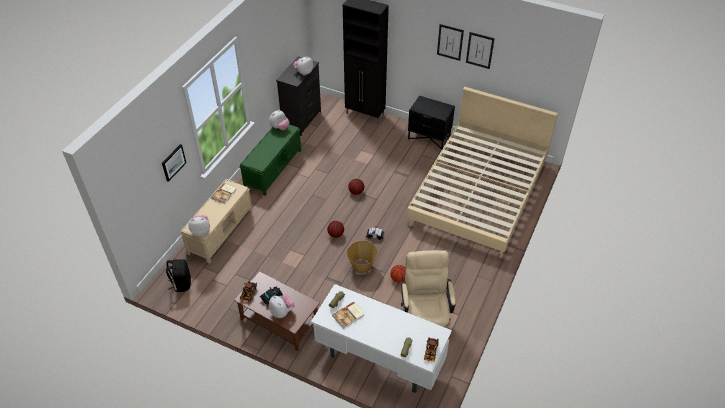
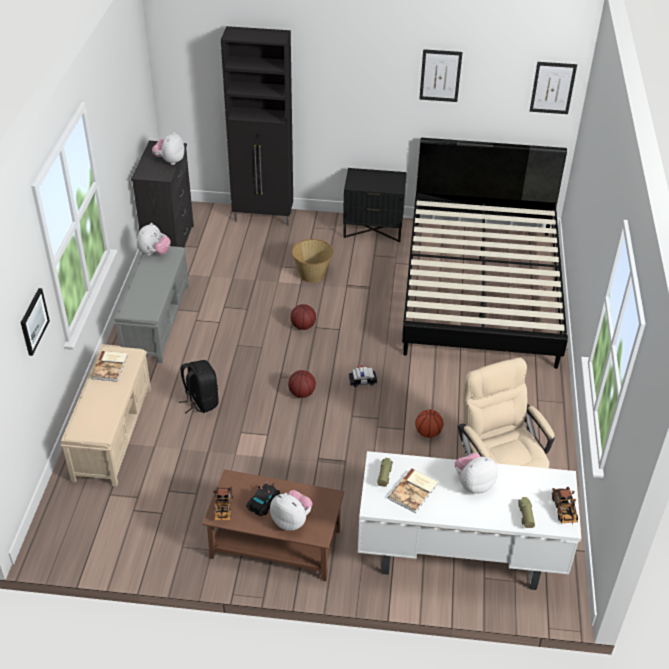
camera: 20 degrees left, 5 degrees down
black backpack [166,259,191,292] -> black backpack moved to [179,360,218,413]
plush toy [188,215,210,236] -> plush toy moved to [455,453,498,494]
green bench [239,124,301,195] -> grey bench [114,246,189,363]
basket [347,241,378,274] -> basket moved to [292,239,334,283]
beige bed [407,87,558,258] -> black bed [402,138,568,369]
picture [437,24,464,61] -> picture moved to [530,62,577,114]

